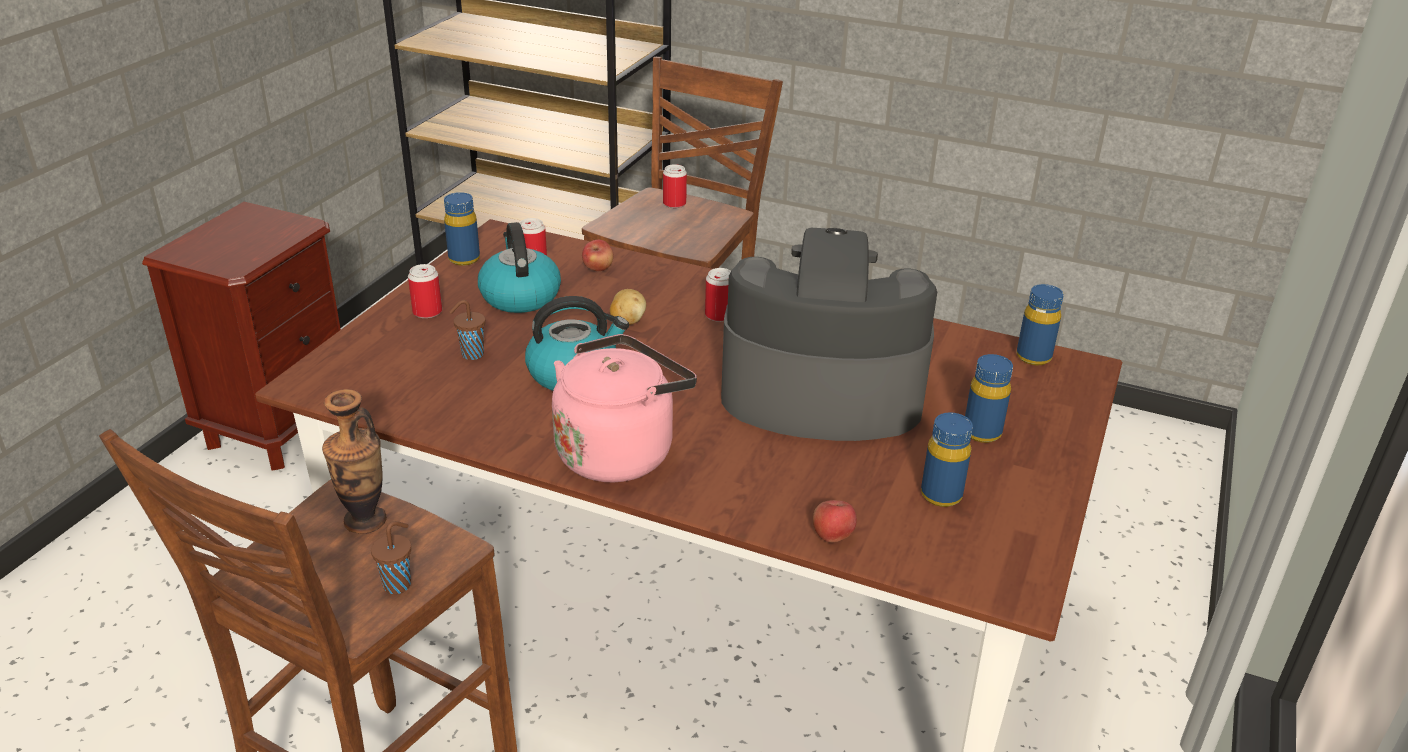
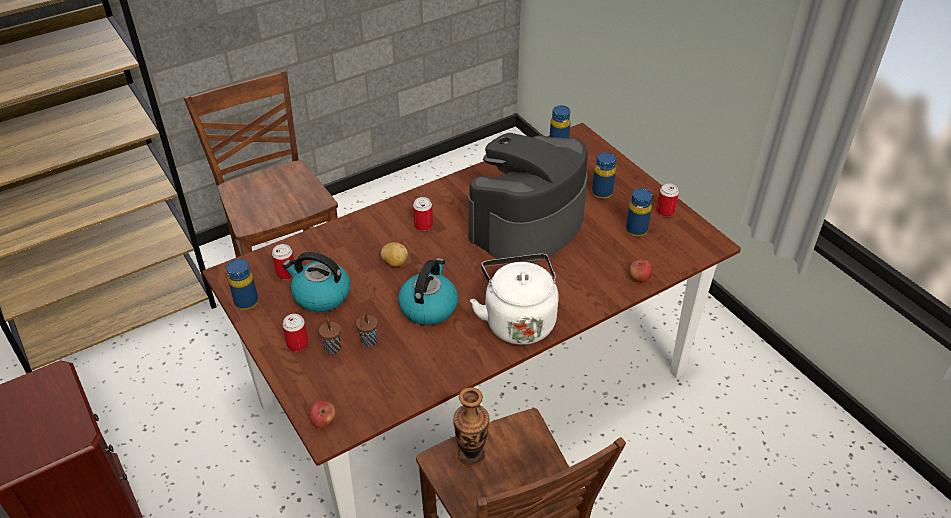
camera: 55 degrees left, 10 degrees up
brown cup [371,521,411,594] -> brown cup moved to [319,315,341,354]
pink kettle [552,334,697,482] -> white kettle [470,254,558,345]
apple [582,240,613,271] -> apple moved to [309,400,336,428]
can [663,164,687,208] -> can moved to [656,183,679,217]

